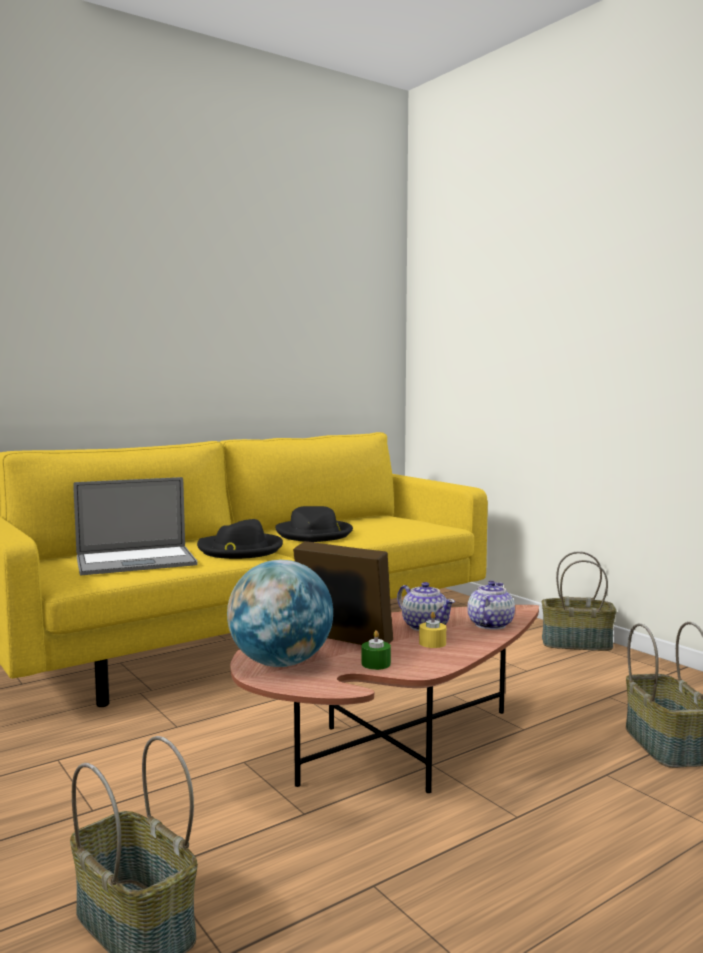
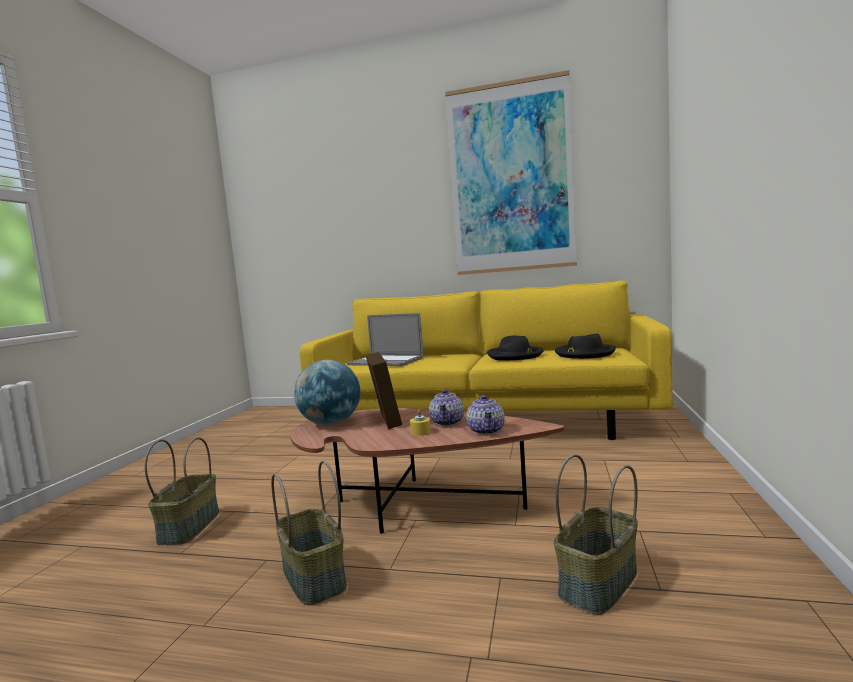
camera: 50 degrees right, 0 degrees up
black hat [197,519,283,559] -> black hat moved to [555,333,616,359]
green candle [362,630,391,670] -> none
teapot [467,580,515,630] -> teapot turned 105 degrees clockwise [466,395,505,435]
basket [542,552,617,651] -> basket moved to [271,460,347,605]
none -> picture [445,70,577,275]

